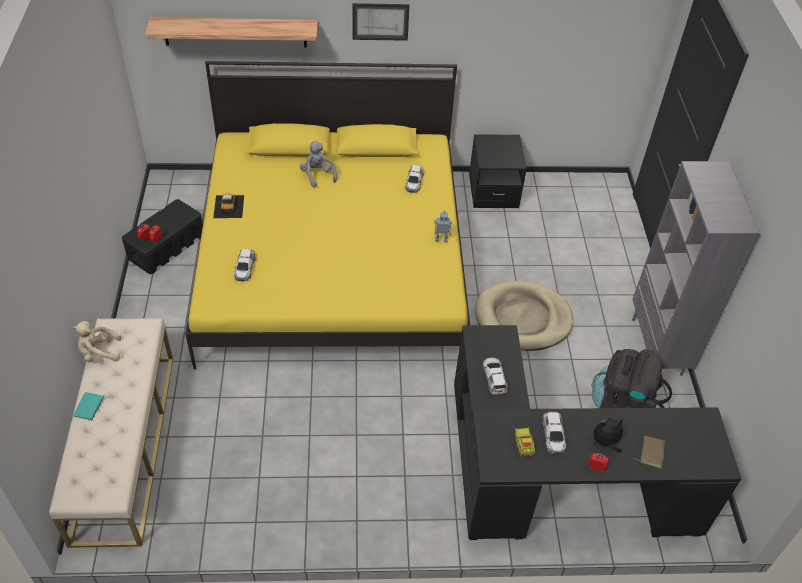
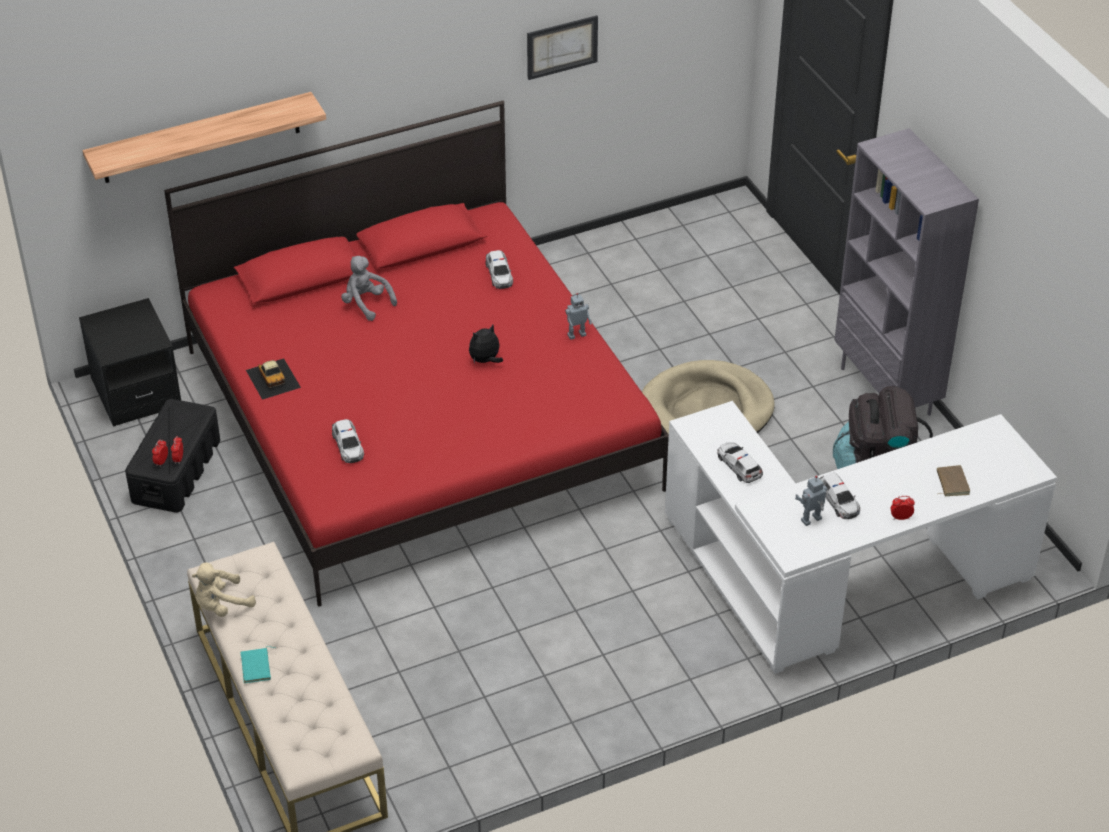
camera: 20 degrees left, 5 degrees down
yellow bed [185,61,470,369] -> red bed [164,100,669,607]
picture [352,3,410,41] -> picture moved to [527,15,598,80]
black desk [454,325,741,540] -> white desk [665,401,1057,674]
black nightstand [469,134,527,208] -> black nightstand moved to [79,298,181,427]
toy truck [515,428,535,457] -> toy robot [795,476,827,526]
plush toy [594,418,623,452] -> plush toy moved to [469,325,503,364]

